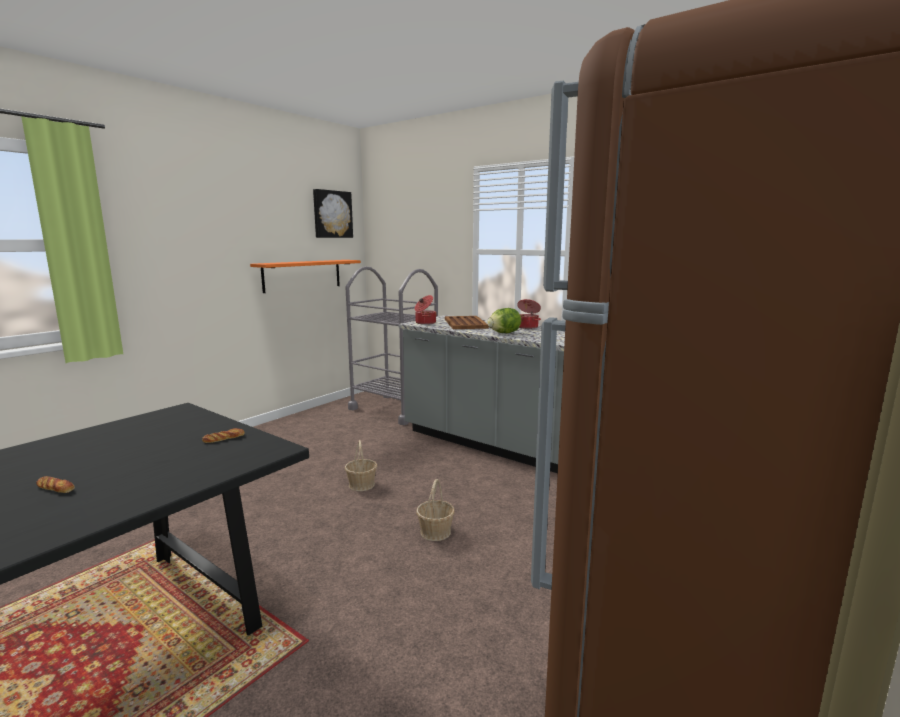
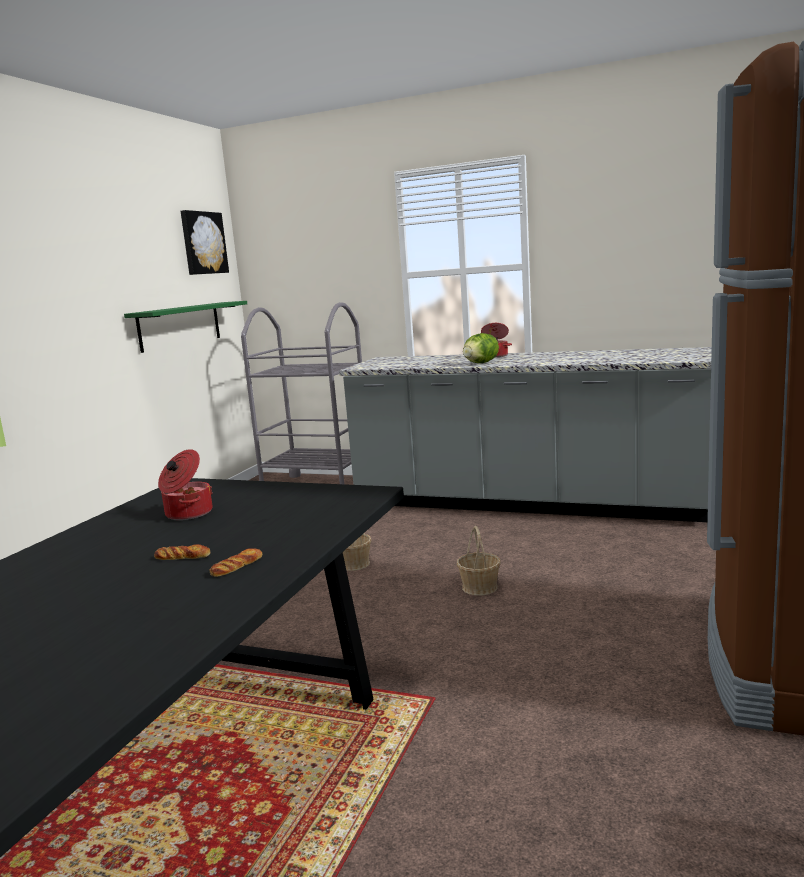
camera: 15 degrees left, 0 degrees up
bread [202,428,245,443] -> bread moved to [210,548,262,577]
orange shelf [250,260,361,293] -> green shelf [124,301,247,353]
cooking pot [415,295,437,325] -> cooking pot moved to [158,449,213,520]
brown tray [445,316,489,329] -> none

